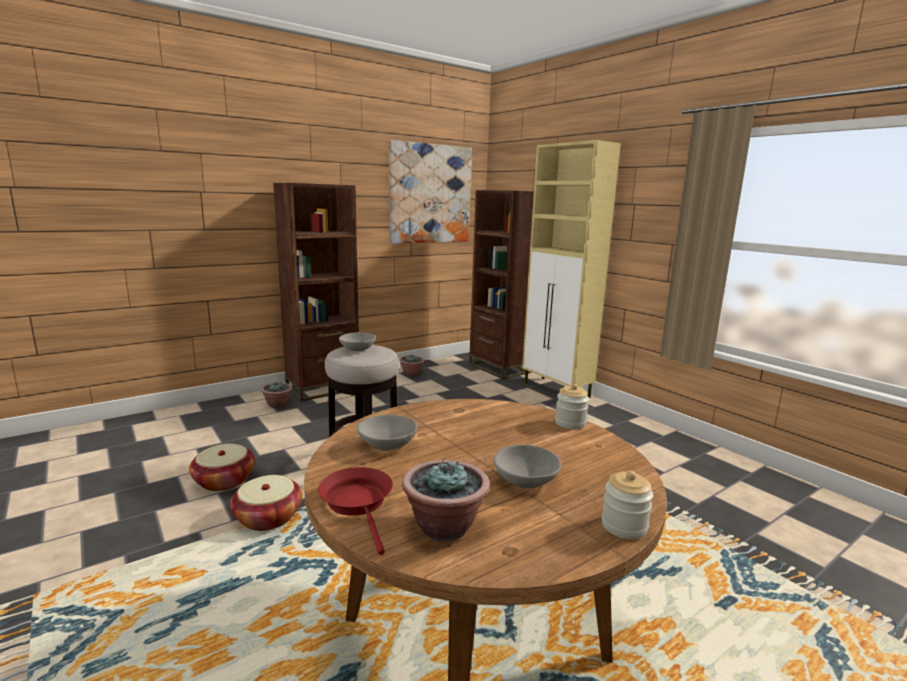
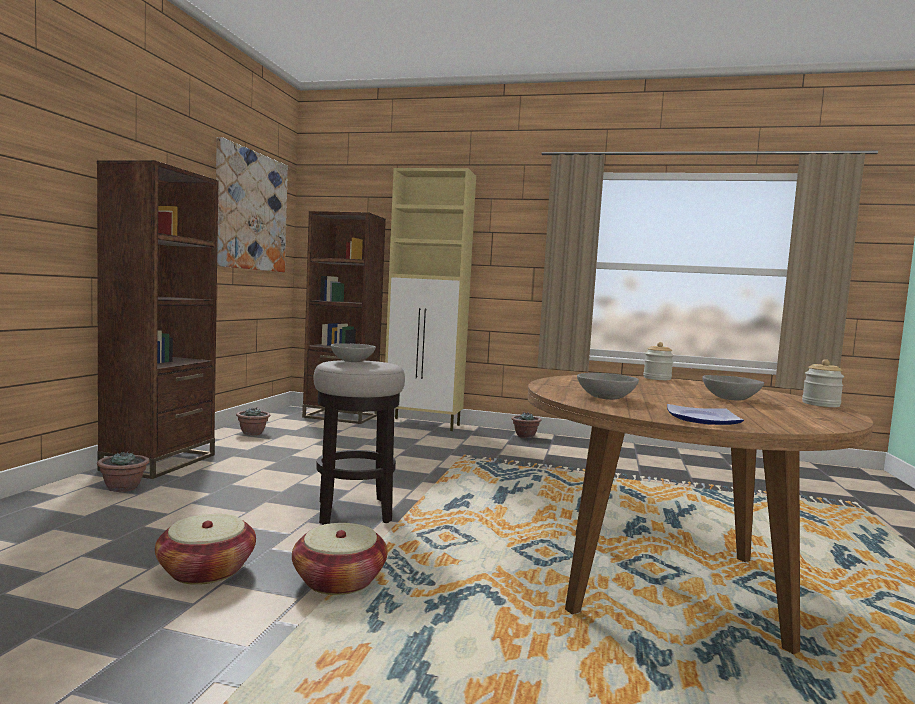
camera: 40 degrees left, 10 degrees down
red frying pan [318,467,393,555] -> plate [667,404,744,425]
potted plant [402,459,490,542] -> potted plant moved to [511,412,541,438]

